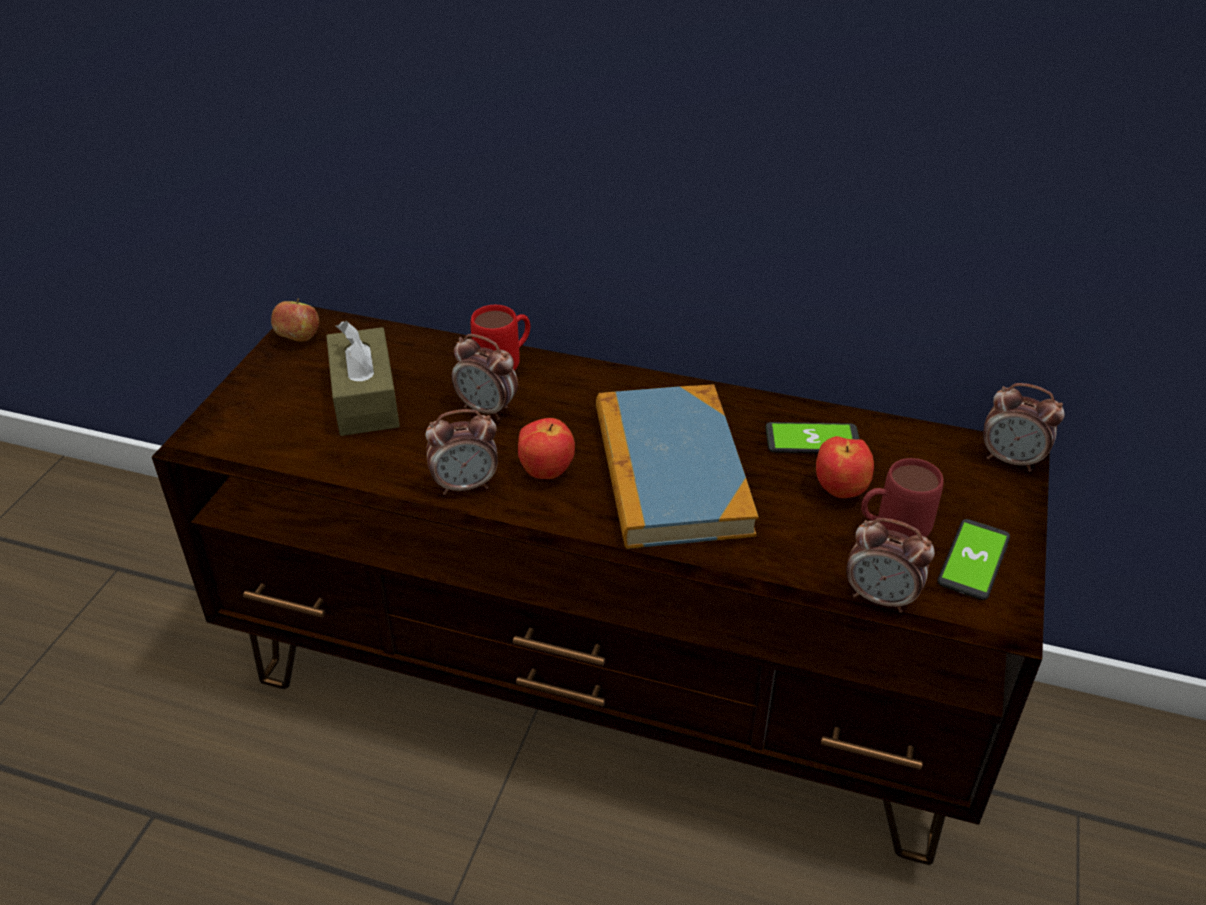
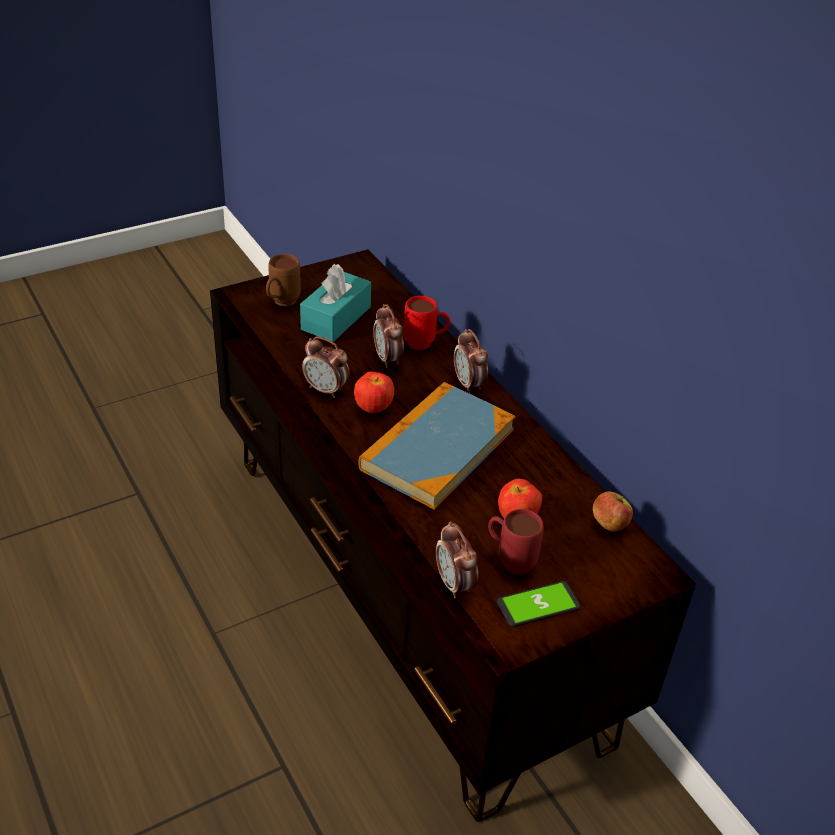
camera: 40 degrees right, 0 degrees up
apple [271,299,319,341] -> apple moved to [593,491,633,531]
brown tissue box [326,321,400,436] -> turquoise tissue box [300,264,371,342]
phone [765,422,859,453] -> none
alarm clock [983,383,1065,472] -> alarm clock moved to [454,329,488,394]
none -> brown mug [266,254,301,307]

